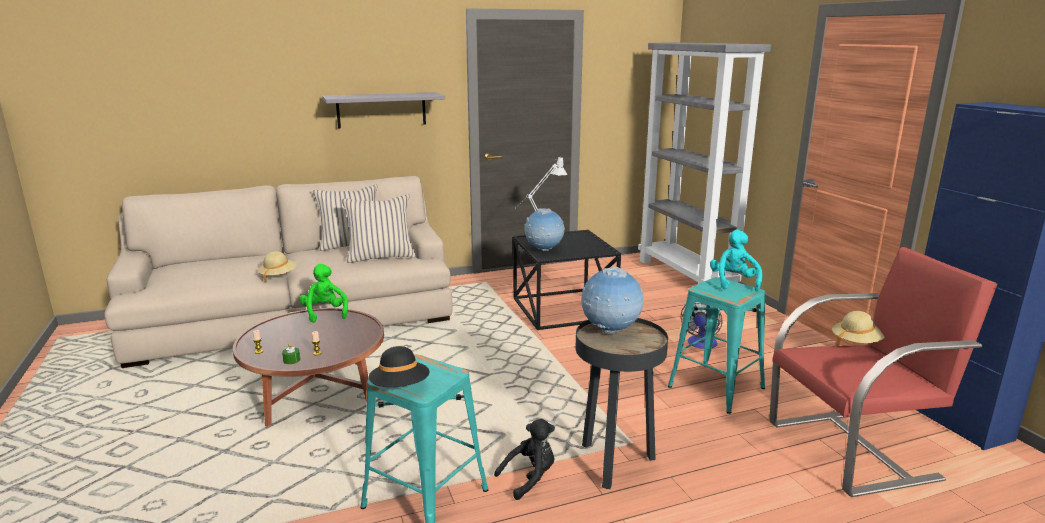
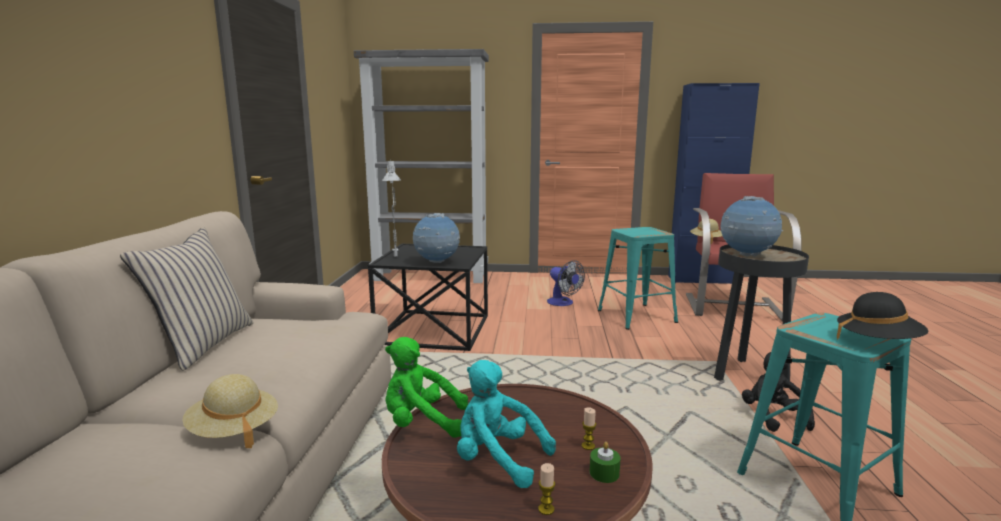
camera: 65 degrees left, 5 degrees down
grey shelf [322,92,445,128] -> none
beige pillow [341,194,416,263] -> none
turquoise plush toy [710,229,762,291] -> turquoise plush toy moved to [457,360,556,488]

